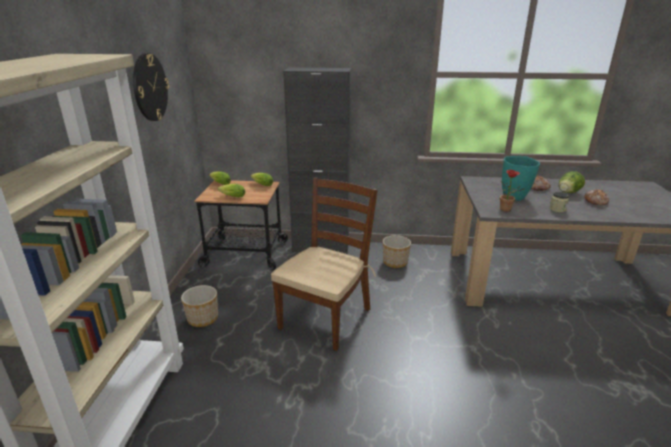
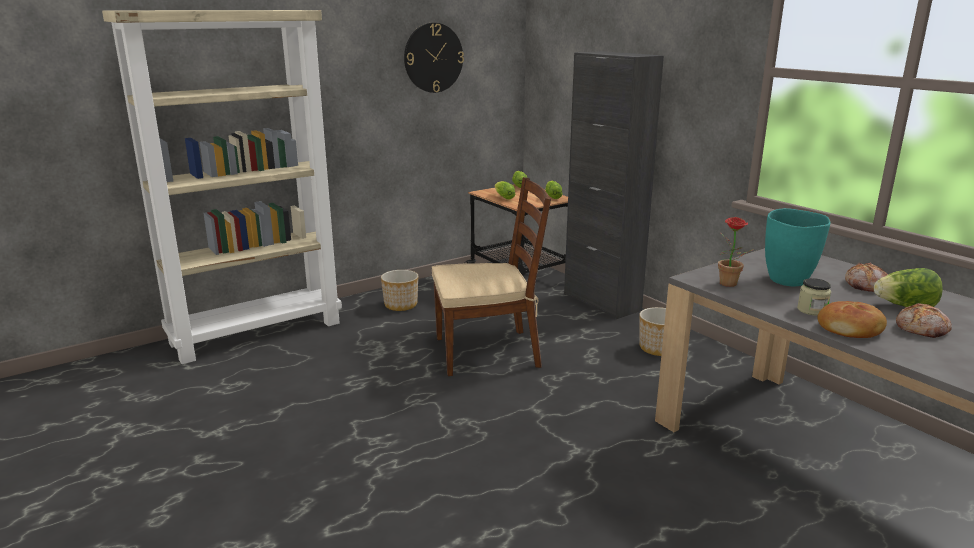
camera: 50 degrees right, 5 degrees down
none -> bread [817,301,887,338]

